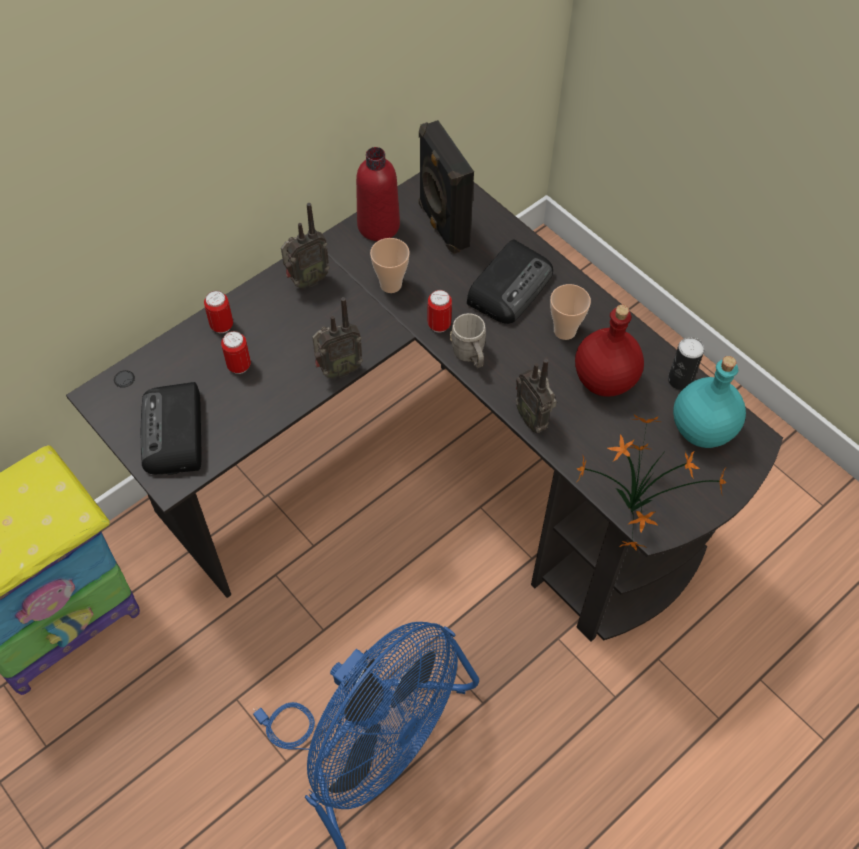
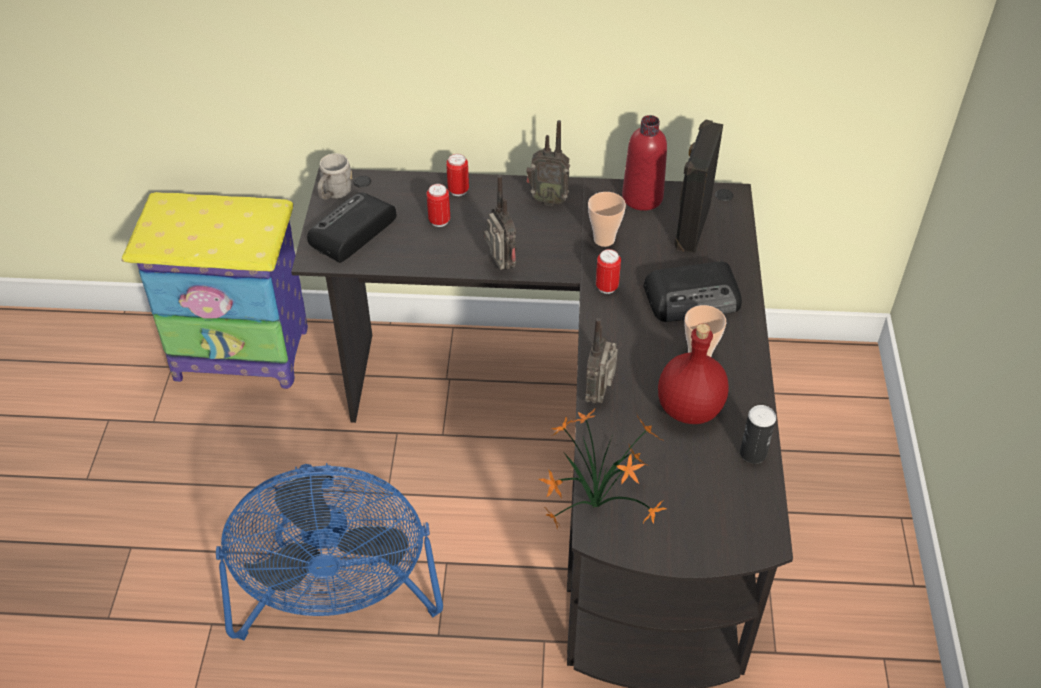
camera: 45 degrees right, 10 degrees down
radio [312,297,363,379] -> radio turned 135 degrees counterclockwise [484,175,517,270]
grey mug [450,313,486,368] -> grey mug moved to [318,153,353,200]
turquoise bottle [673,356,746,448] -> none

